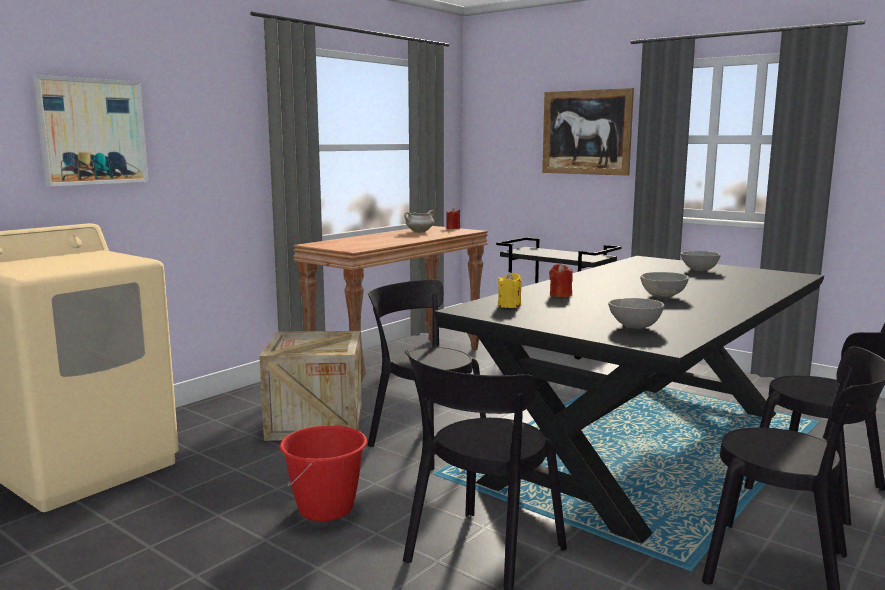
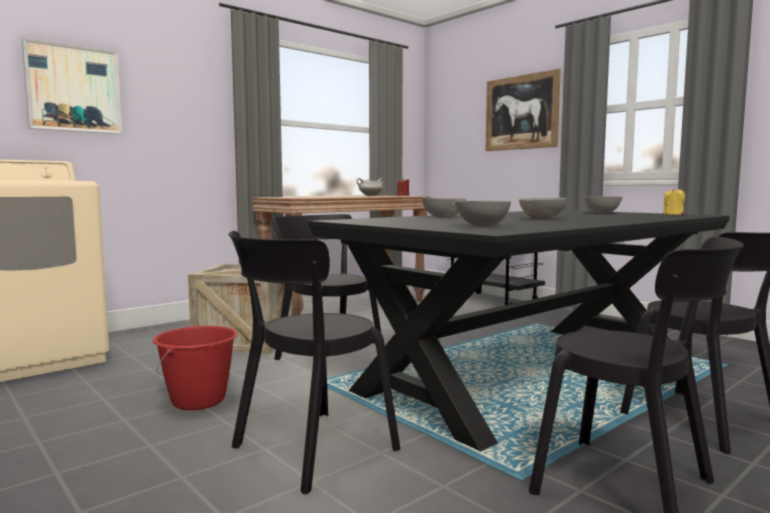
camera: 10 degrees right, 5 degrees down
yellow candle [498,272,522,308] -> yellow candle moved to [663,187,685,215]
red candle [549,263,573,297] -> grey bowl [422,198,466,218]

